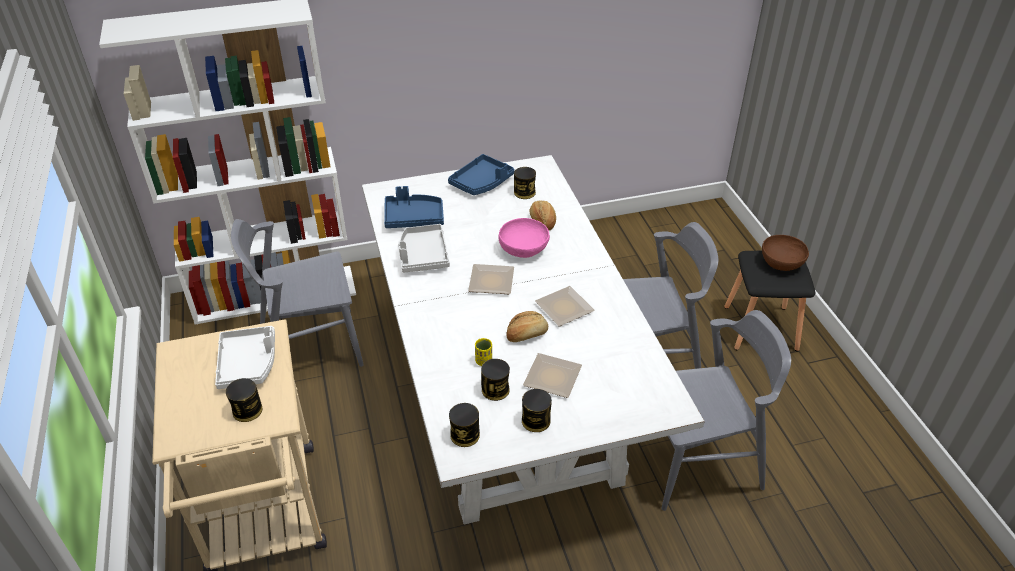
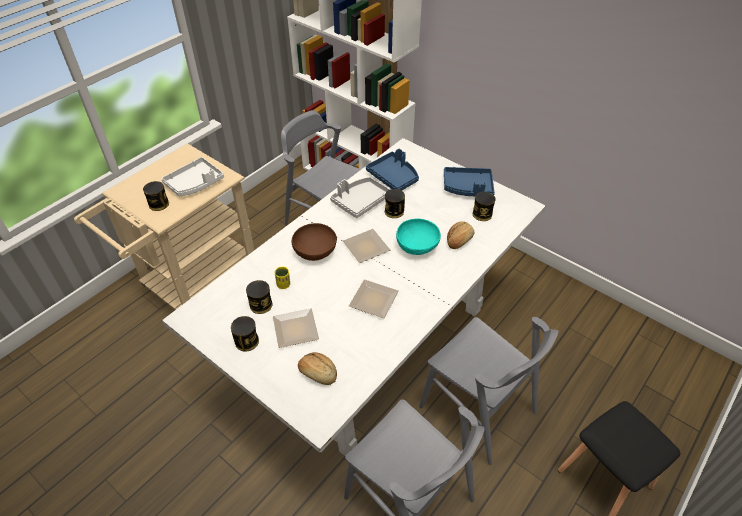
camera: 55 degrees right, 5 degrees up
can [449,403,480,447] -> can moved to [385,189,405,218]
pink bowl [498,218,550,258] -> turquoise bowl [396,218,441,255]
bread [506,311,548,342] -> bread moved to [298,352,337,385]
brown bowl [762,235,809,271] -> brown bowl moved to [292,223,337,261]

